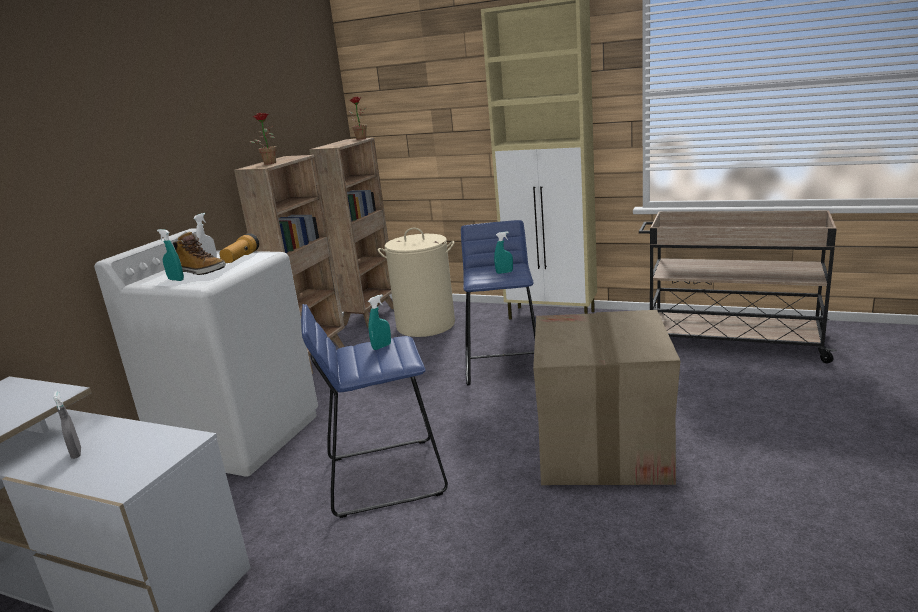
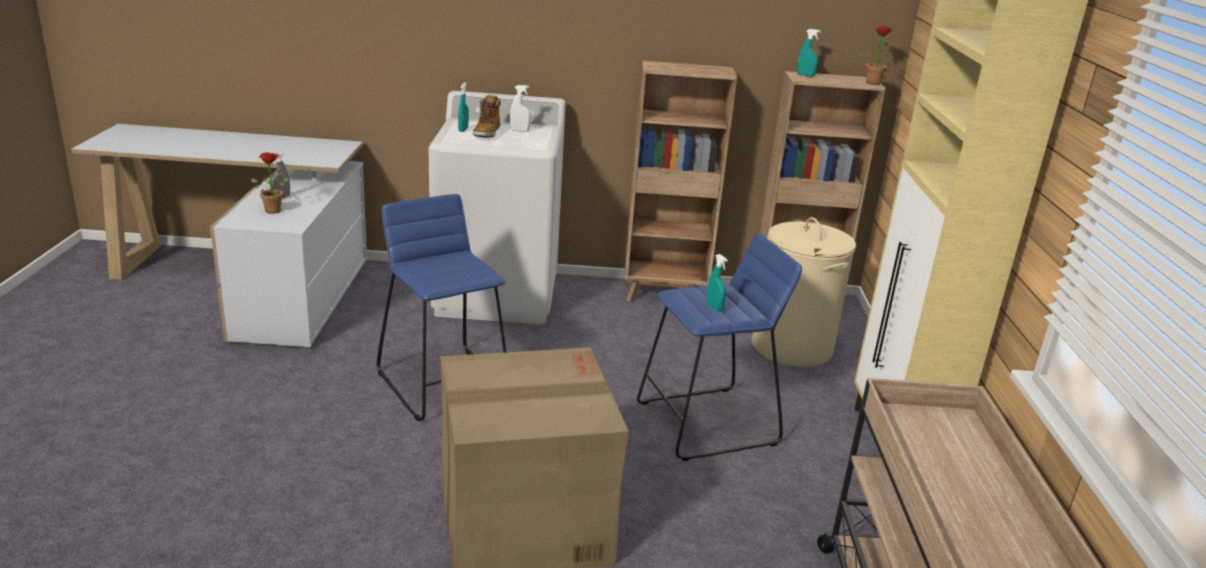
camera: 65 degrees right, 5 degrees up
flashlight [219,233,259,263] -> none
potted plant [249,113,276,165] -> potted plant moved to [251,152,295,214]
turquoise spray bottle [368,294,391,350] -> turquoise spray bottle moved to [797,29,821,77]

